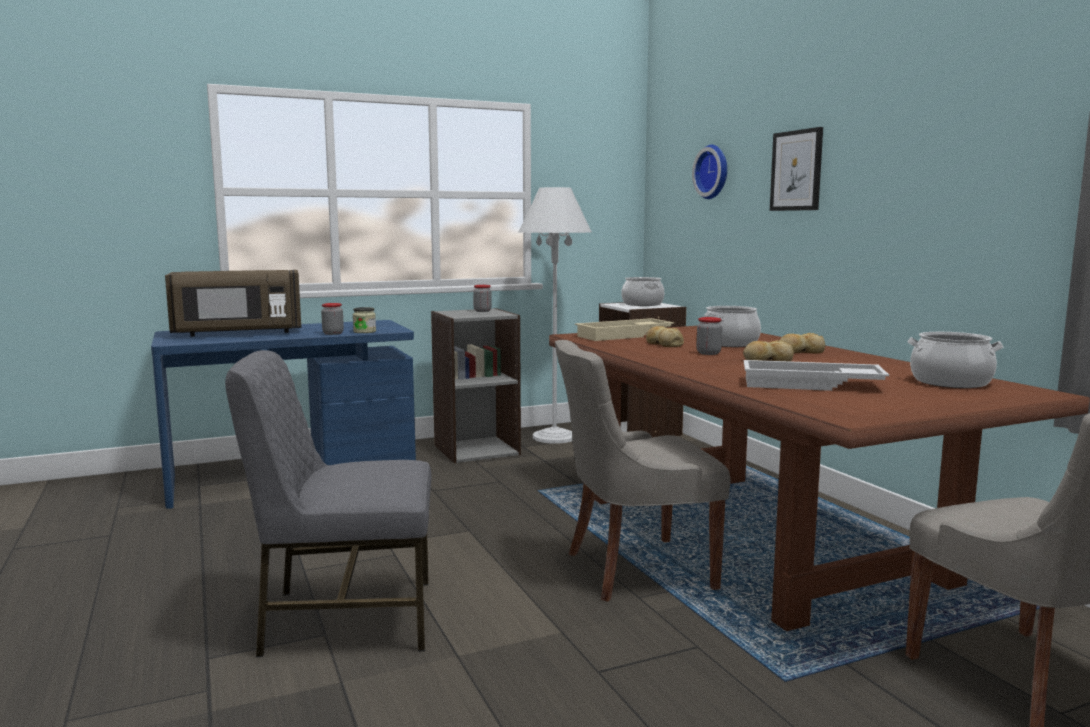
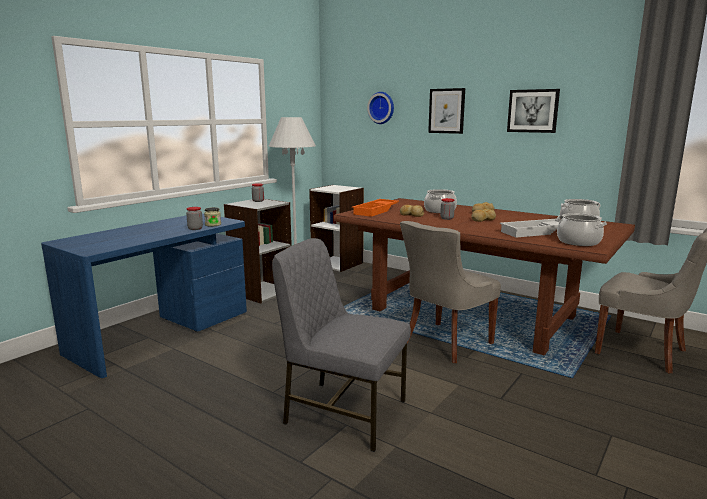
camera: 30 degrees left, 5 degrees up
brown microwave [165,270,301,337] -> none
grey chair [225,350,432,657] -> grey chair turned 60 degrees clockwise [272,238,411,452]
beige tray [575,318,674,341] -> orange tray [352,199,399,217]
cooking pot [621,277,664,306] -> cooking pot moved to [557,213,607,246]
none -> picture [507,89,560,133]

